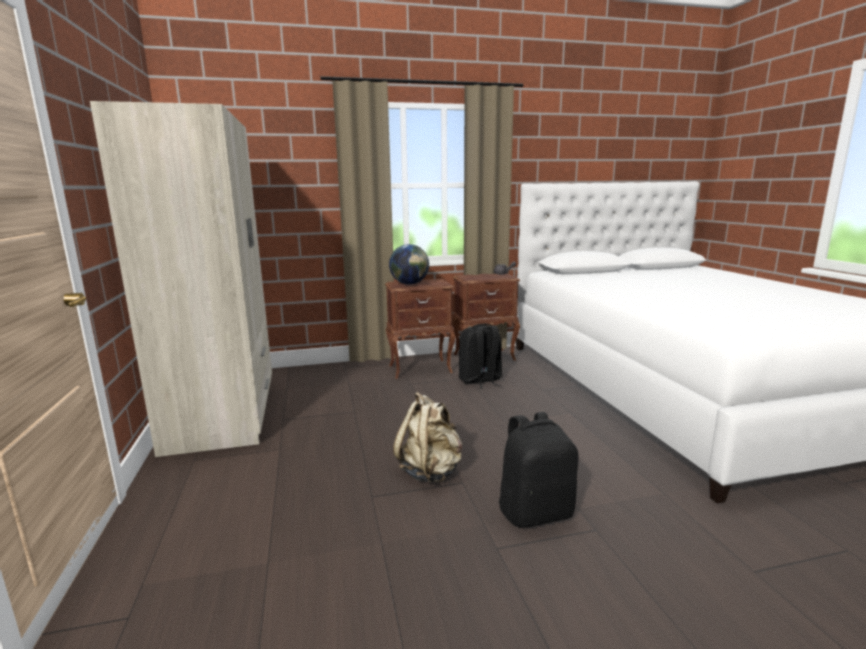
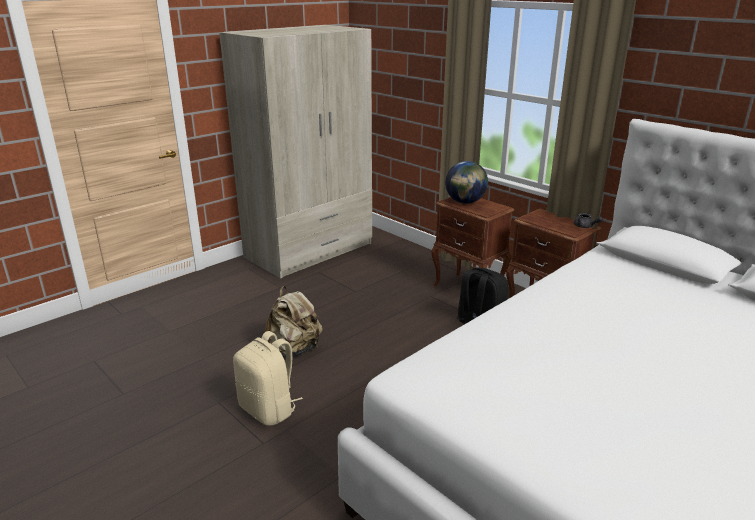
camera: 60 degrees right, 10 degrees up
black backpack [499,412,578,528] -> beige backpack [233,331,303,426]

